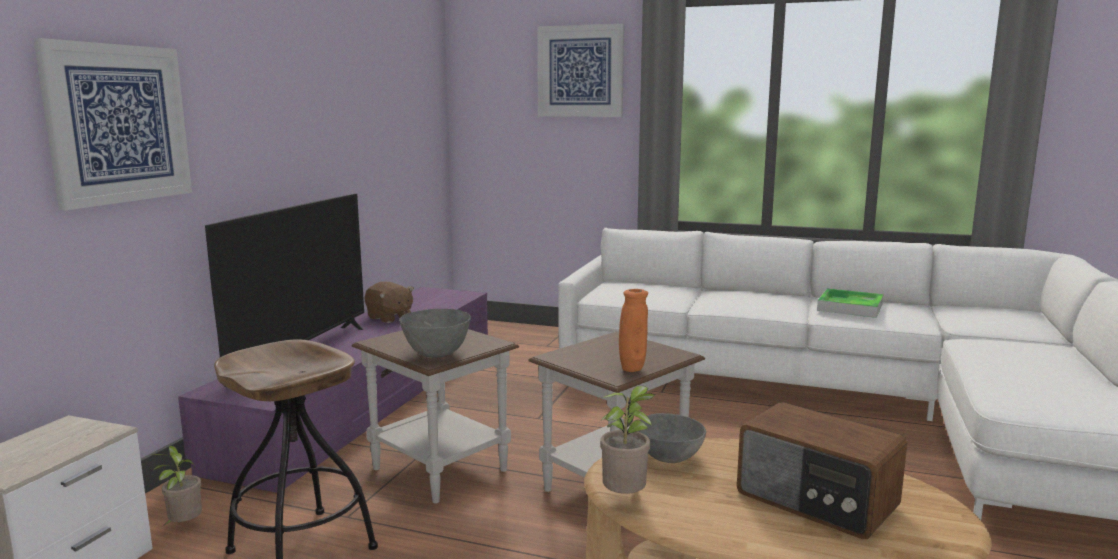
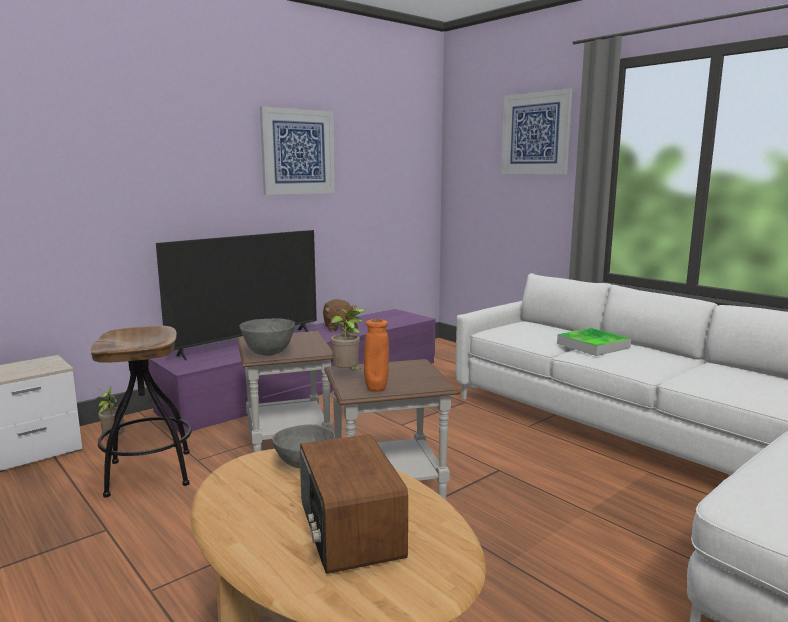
camera: 30 degrees right, 0 degrees up
picture [33,38,192,210] -> picture moved to [260,106,335,195]
potted plant [600,386,655,494] -> potted plant moved to [331,308,366,371]
tray [817,288,883,318] -> tray moved to [557,328,631,356]

